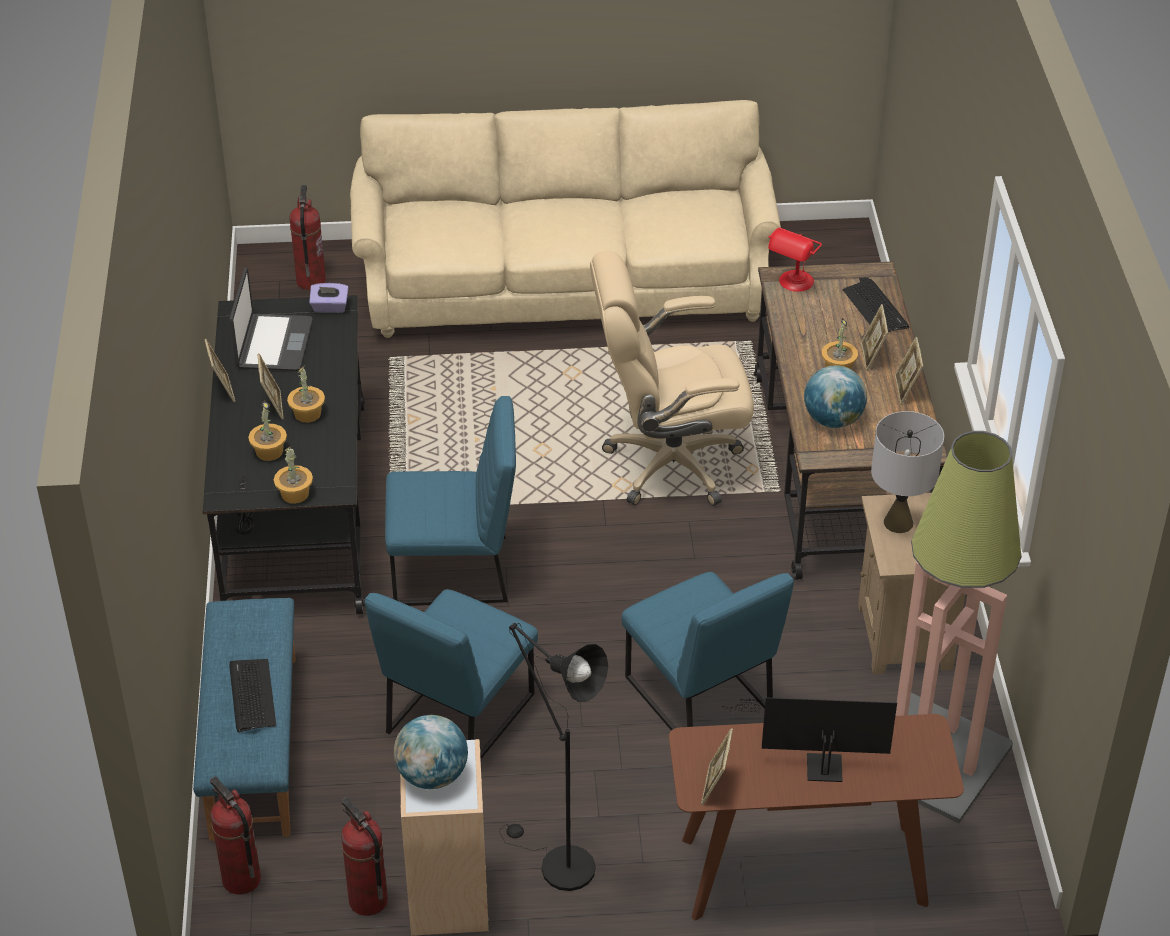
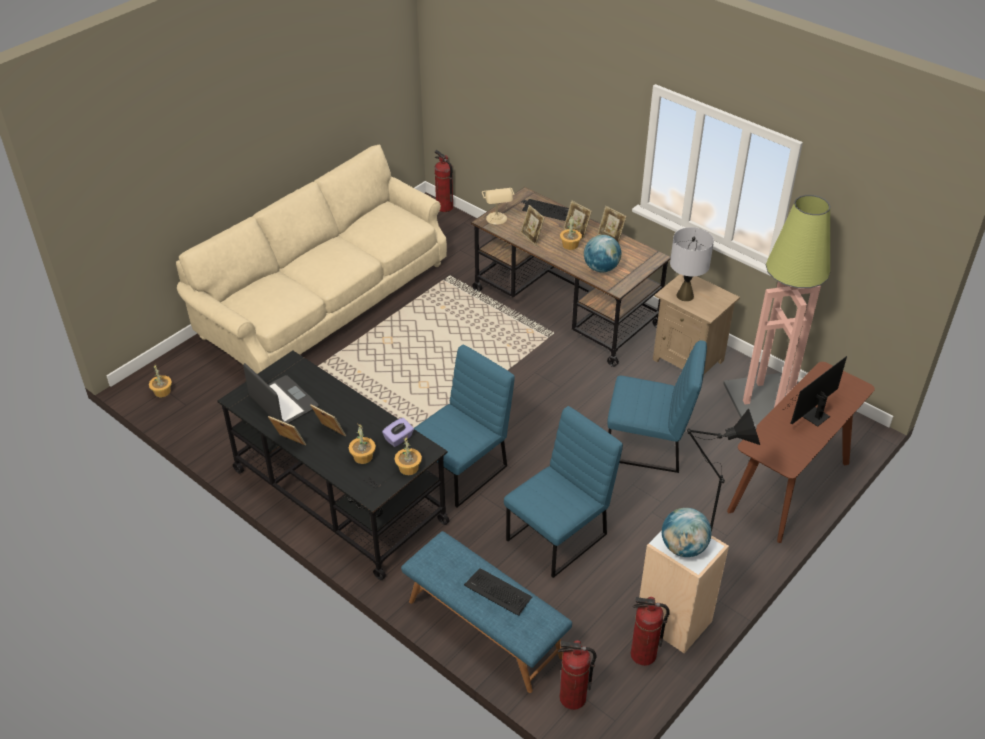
camera: 45 degrees left, 0 degrees up
potted plant [287,366,325,423] -> potted plant moved to [149,364,172,397]
fire extinguisher [289,185,326,290] -> fire extinguisher moved to [435,150,453,212]
purple tissue box [309,283,349,313] -> purple tissue box moved to [382,418,414,447]
blue chair [364,589,538,759] -> blue chair turned 120 degrees counterclockwise [504,406,623,578]
beige office chair [590,251,754,506] -> none
picture frame [701,728,733,805] -> picture frame moved to [520,205,545,245]
red table lamp [768,228,822,292] -> beige table lamp [482,188,515,225]

